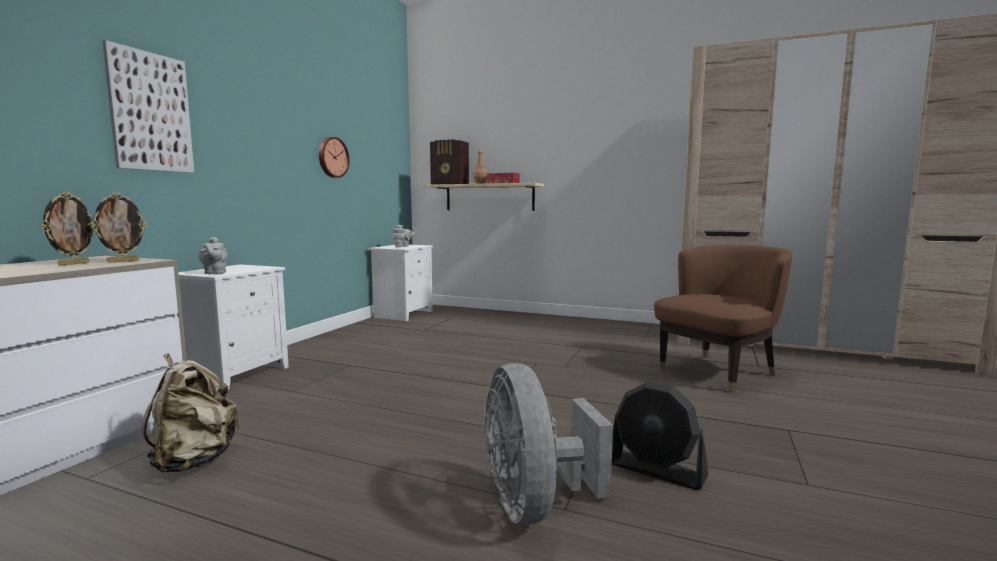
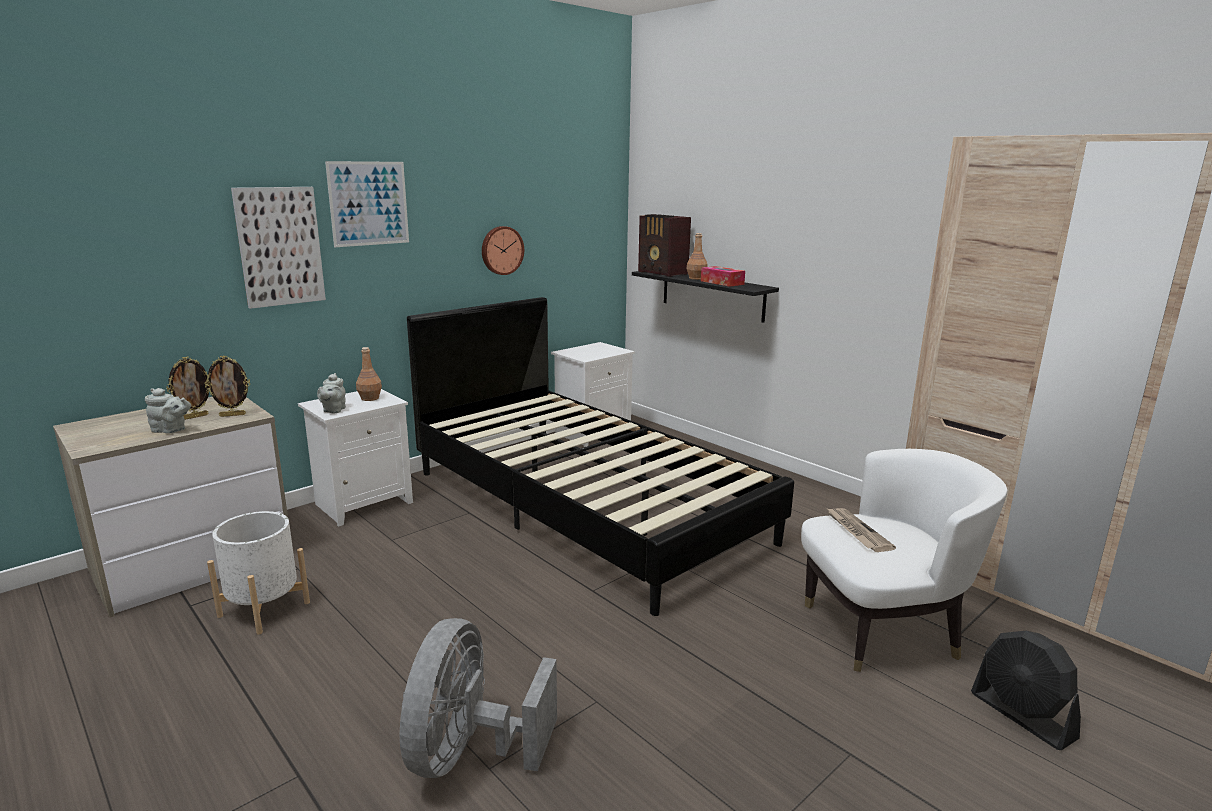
camera: 25 degrees right, 10 degrees up
beige backpack [141,353,240,472] -> white planter [207,511,310,635]
grey teapot [392,225,416,247] -> grey teapot moved to [145,388,191,433]
beige shelf [426,183,544,211] -> black shelf [632,271,779,323]
black fan [612,382,708,490] -> black fan moved to [971,631,1081,750]
brown armchair [654,245,792,392] -> white armchair [801,449,1008,672]
none -> picture [325,161,409,247]
none -> brown bottle [356,347,382,401]
none -> black bed [407,297,794,616]
none -> newspaper [826,508,896,552]

